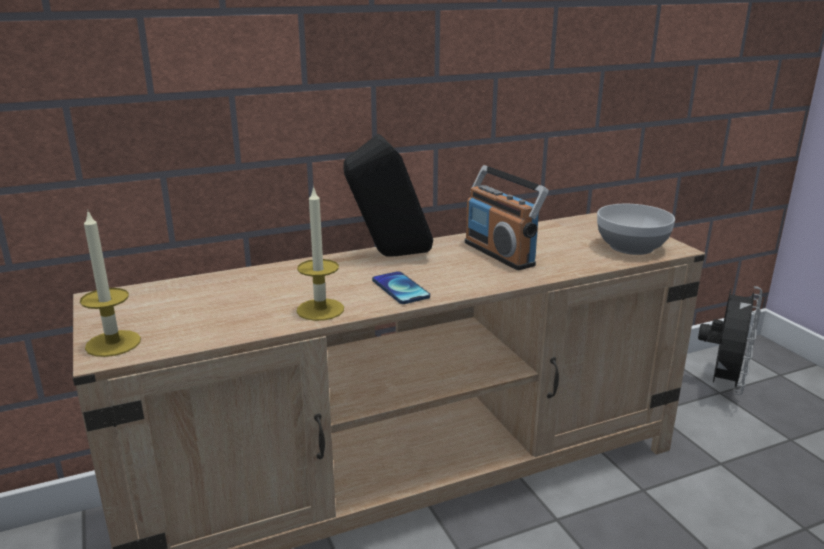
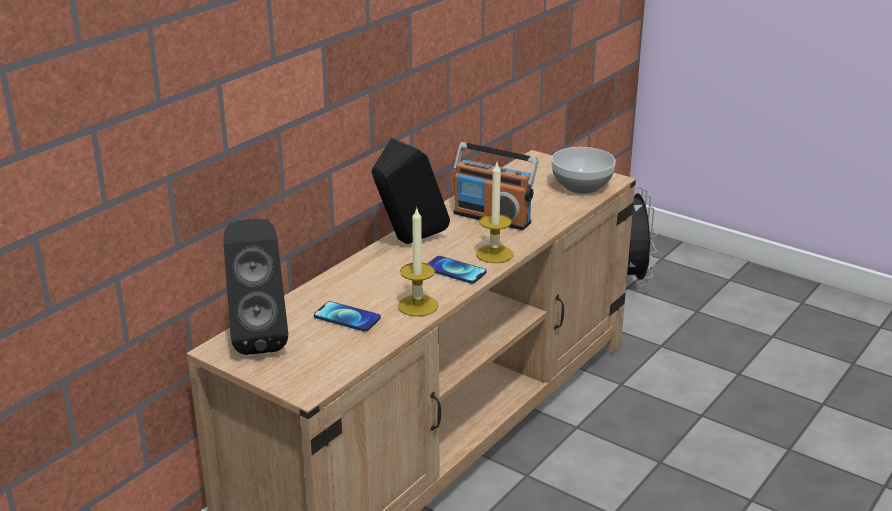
camera: 30 degrees left, 5 degrees up
candle [80,209,141,357] -> candle moved to [476,163,514,263]
none -> black speaker [223,219,288,355]
none -> phone [314,301,381,332]

